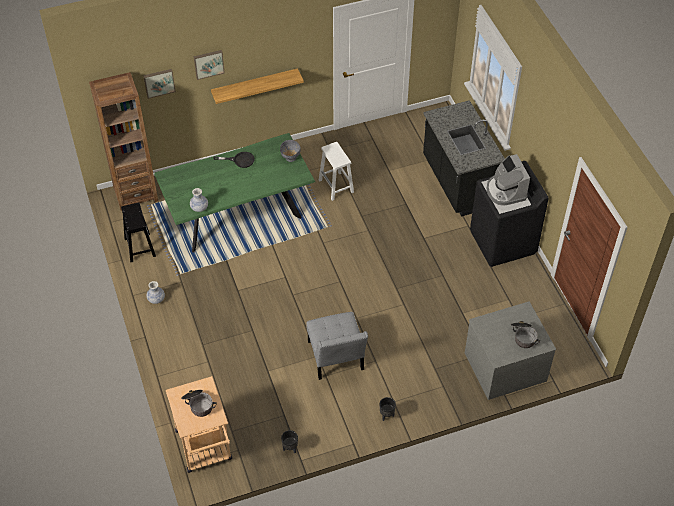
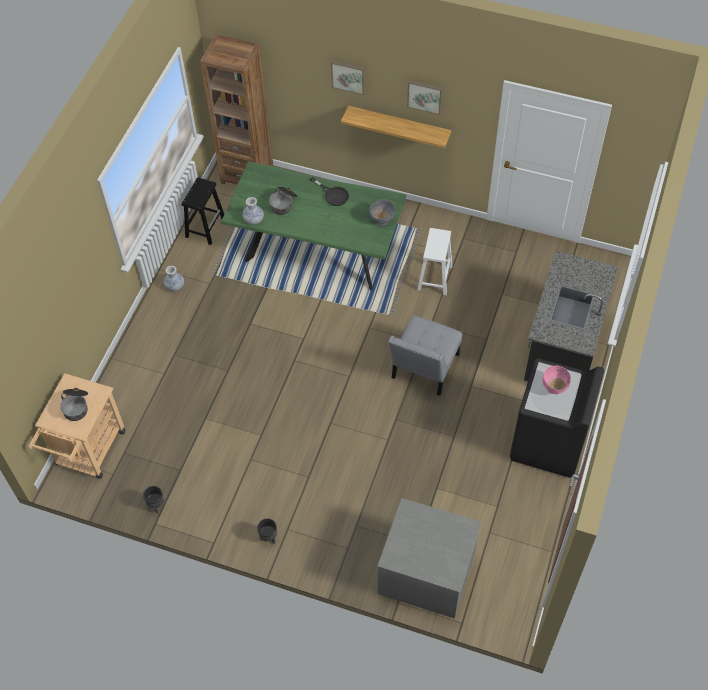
camera: 40 degrees right, 5 degrees up
picture [143,69,176,99] -> picture moved to [407,80,442,115]
grey chair [306,312,368,380] -> grey chair moved to [388,315,462,396]
coffee machine [486,154,530,206] -> pink bowl [542,365,571,394]
cooking pot [511,321,540,348] -> cooking pot moved to [269,186,298,215]

